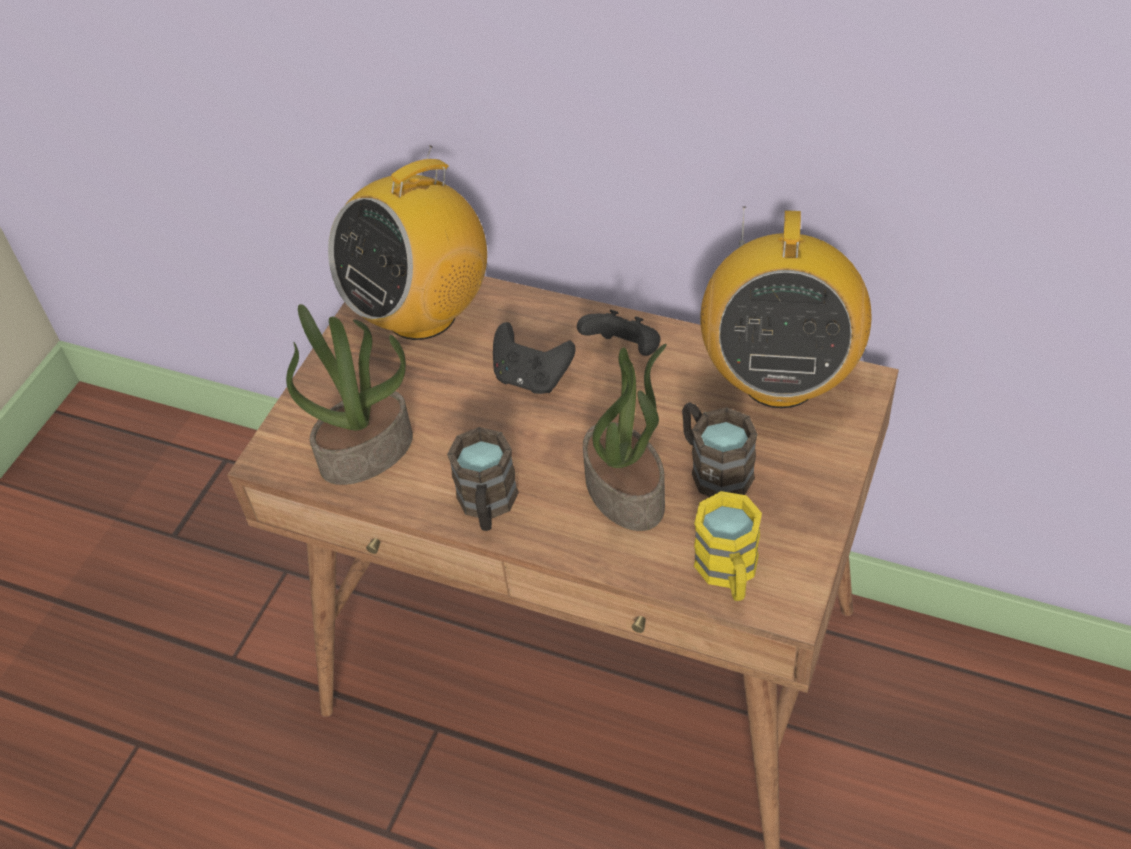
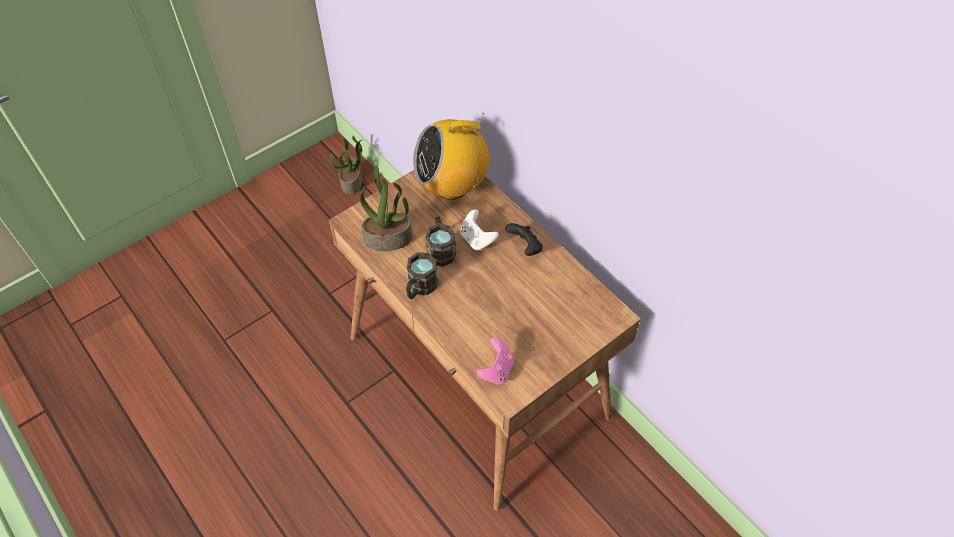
camera: 25 degrees right, 5 degrees up
black game controller [493,322,576,394] -> white game controller [460,209,499,251]
potted plant [583,344,667,531] -> potted plant moved to [330,136,362,195]
brown mug [682,402,758,497] -> brown mug moved to [425,217,456,267]
yellow mug [694,491,762,601] -> pink game controller [476,337,514,384]
radio [700,206,872,408] -> none

